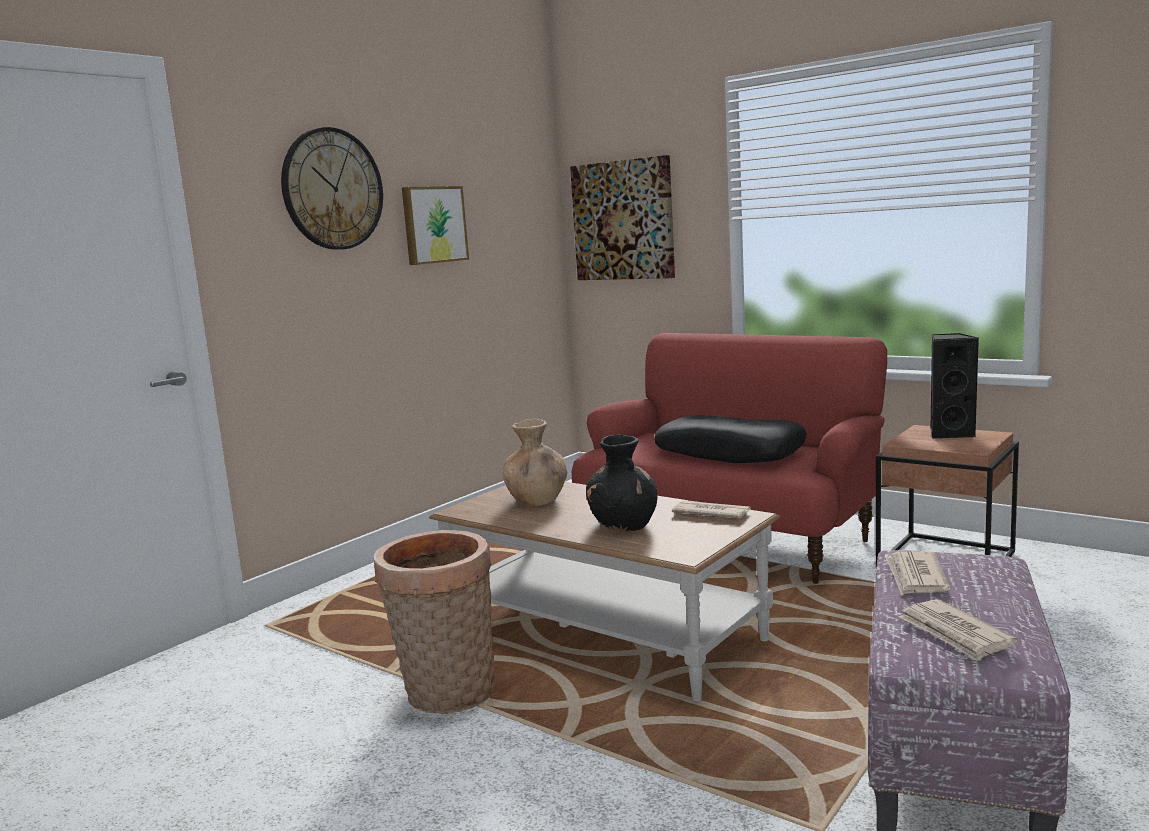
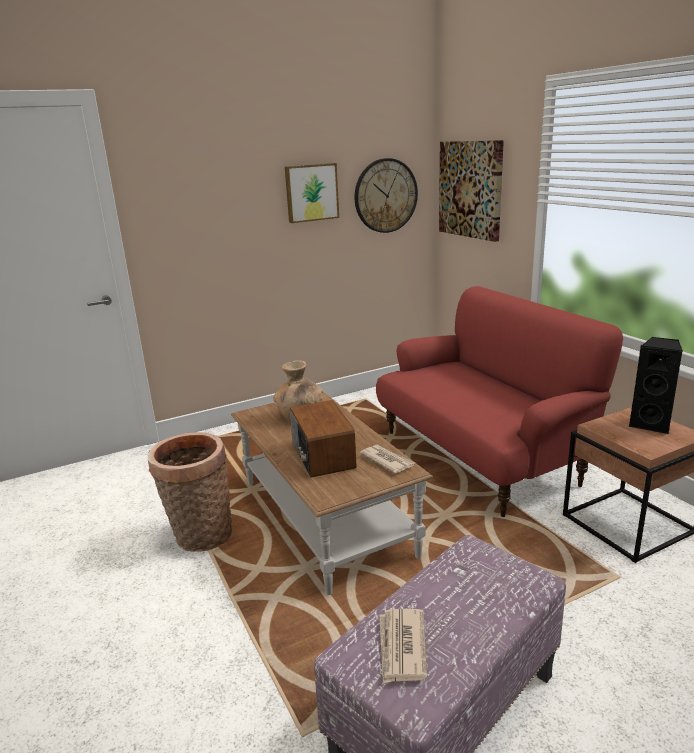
camera: 25 degrees right, 10 degrees up
wall clock [281,127,383,250] -> wall clock moved to [354,158,418,233]
black vase [586,435,657,531] -> radio [290,400,356,478]
black pillow [654,415,807,463] -> none
newspaper [885,551,950,595] -> none

